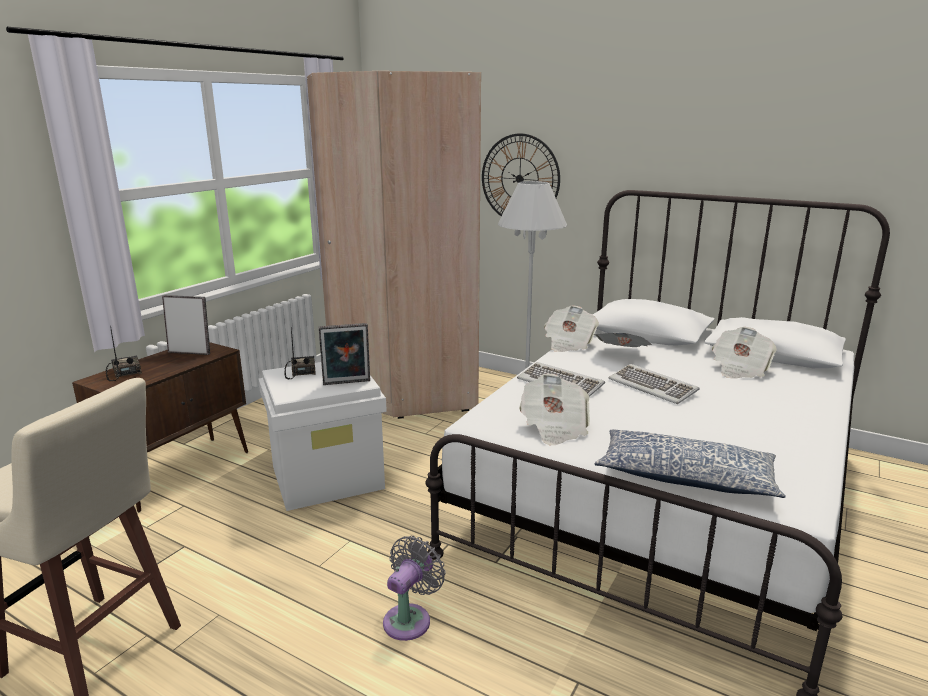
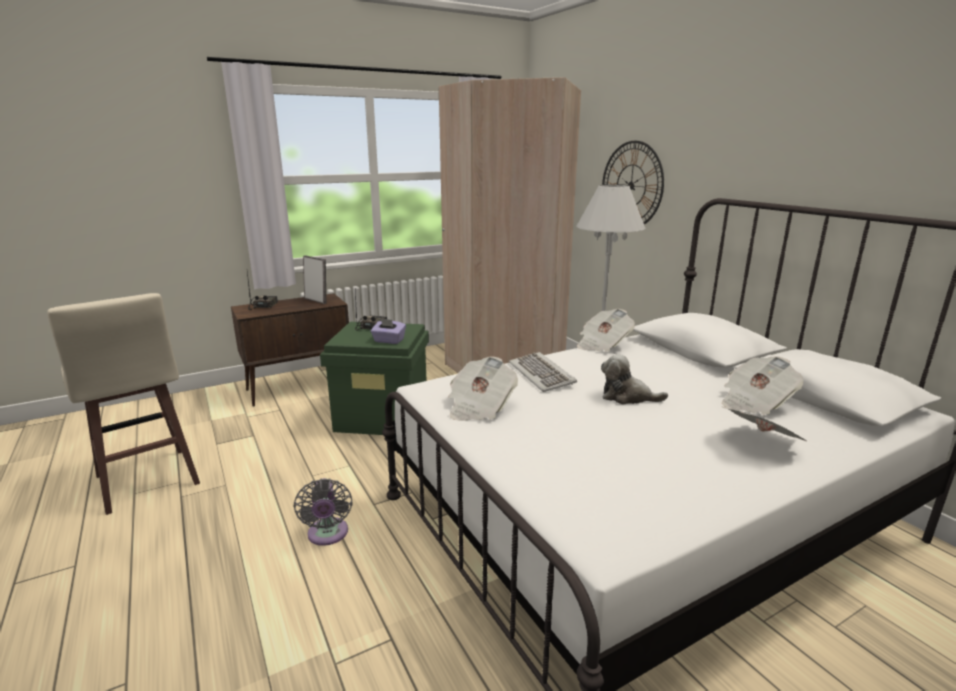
camera: 30 degrees right, 0 degrees up
white storage box [259,362,387,511] -> green storage box [320,322,429,435]
picture frame [319,323,370,385] -> purple tissue box [371,318,406,344]
grey fan [383,536,445,641] -> grey fan turned 105 degrees clockwise [294,478,353,546]
newspaper [594,333,652,347] -> newspaper moved to [721,406,806,441]
pillow [594,429,786,498] -> none
keyboard [609,364,700,404] -> plush toy [601,354,668,404]

